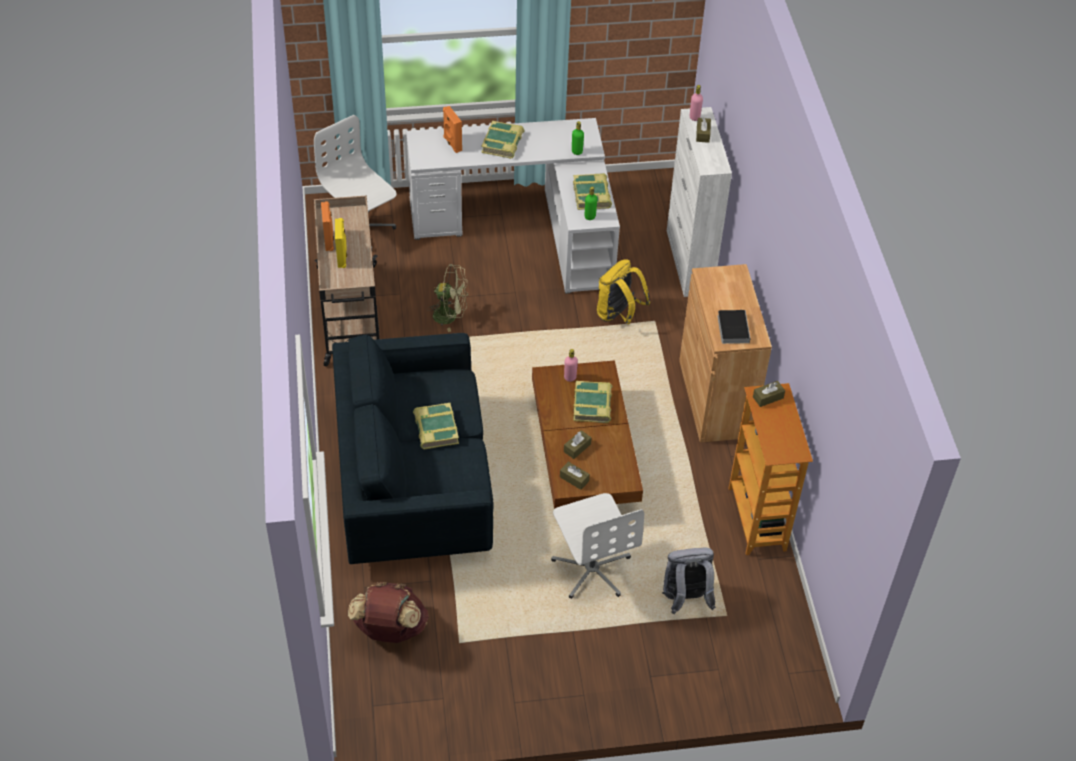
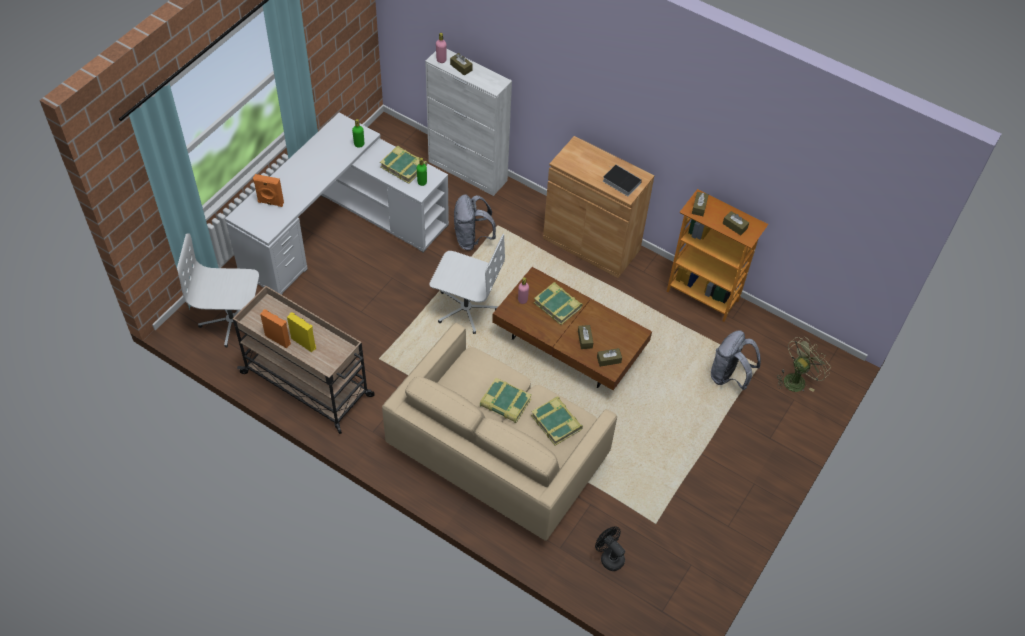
camera: 50 degrees left, 5 degrees up
blue sofa [332,333,494,564] -> beige sofa [382,323,617,541]
brown backpack [348,582,429,643] -> black fan [595,526,625,571]
green fan [427,264,468,332] -> green fan moved to [777,337,831,392]
book [482,121,524,159] -> book moved to [531,397,583,446]
white office chair [551,493,644,599] -> white office chair moved to [429,234,505,334]
yellow backpack [597,259,650,324] -> grey backpack [454,194,496,251]
none -> brown tissue box [723,211,749,235]

